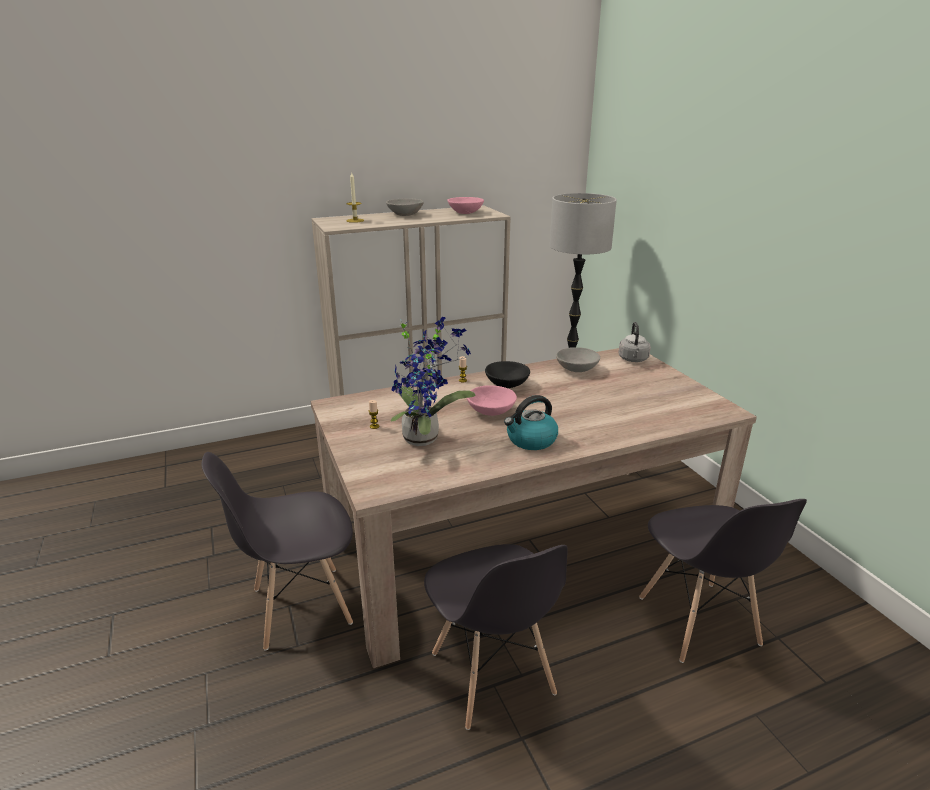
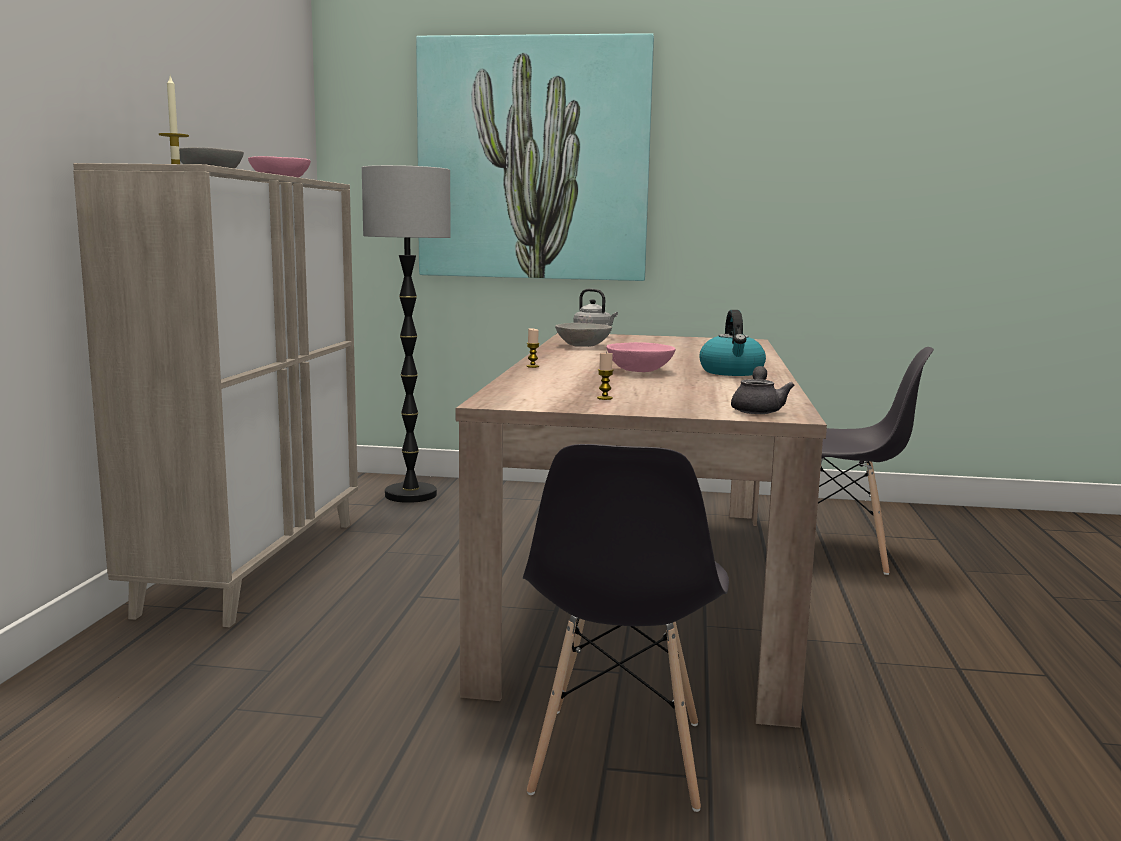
camera: 60 degrees left, 15 degrees down
potted plant [391,317,476,446] -> none
grey chair [424,544,568,730] -> none
black bowl [485,361,530,388] -> none
none -> picture [416,33,654,281]
none -> grey teapot [731,366,795,414]

